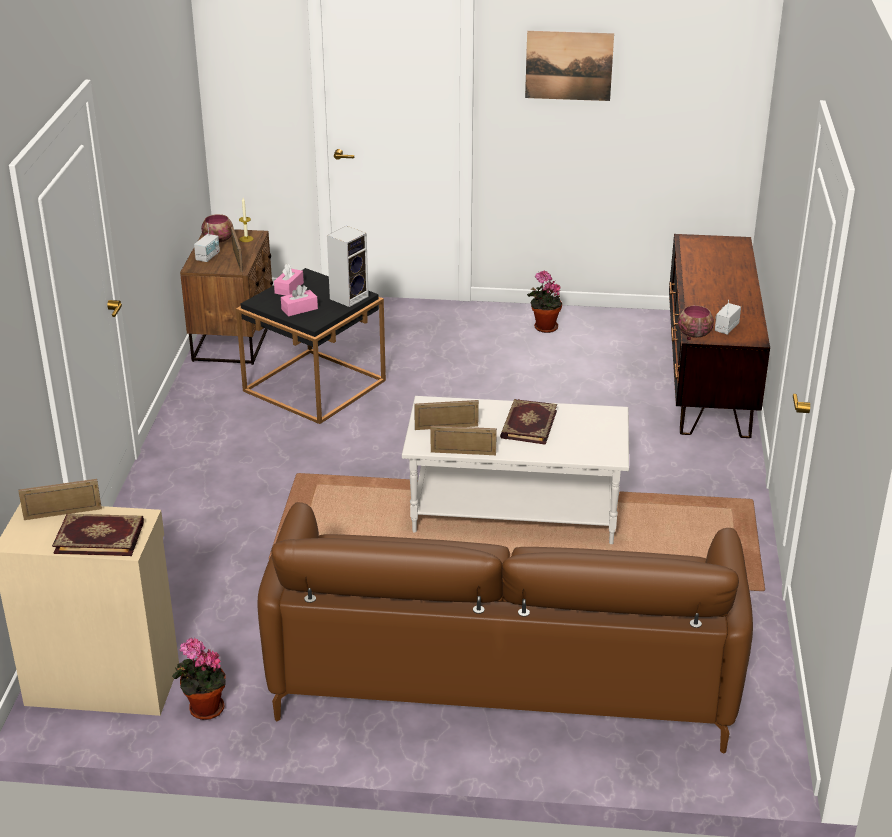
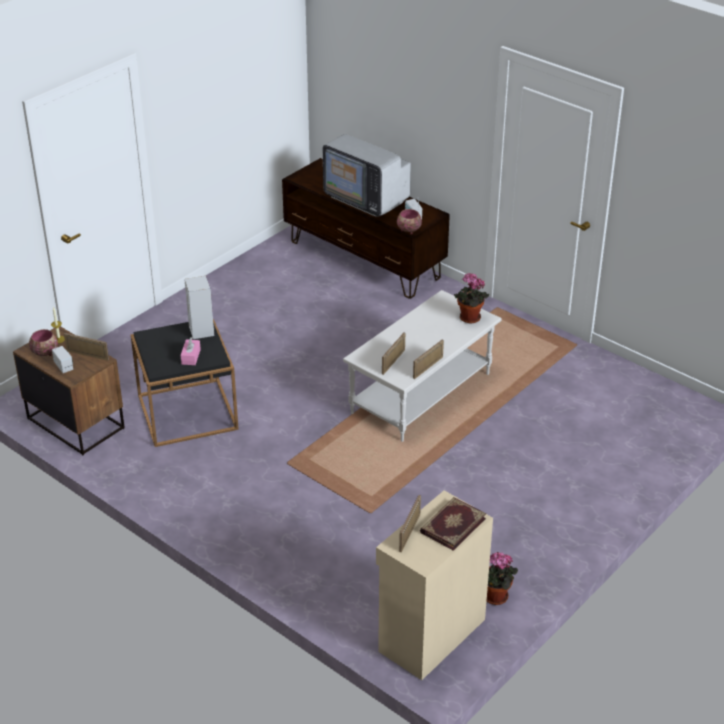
camera: 55 degrees left, 5 degrees up
brown sofa [257,502,753,754] -> none
pink tissue box [274,263,304,296] -> none
book [500,399,557,445] -> none
picture [525,31,614,101] -> none
potted plant [527,270,562,333] -> potted plant moved to [454,273,489,324]
none -> television [323,134,411,216]

